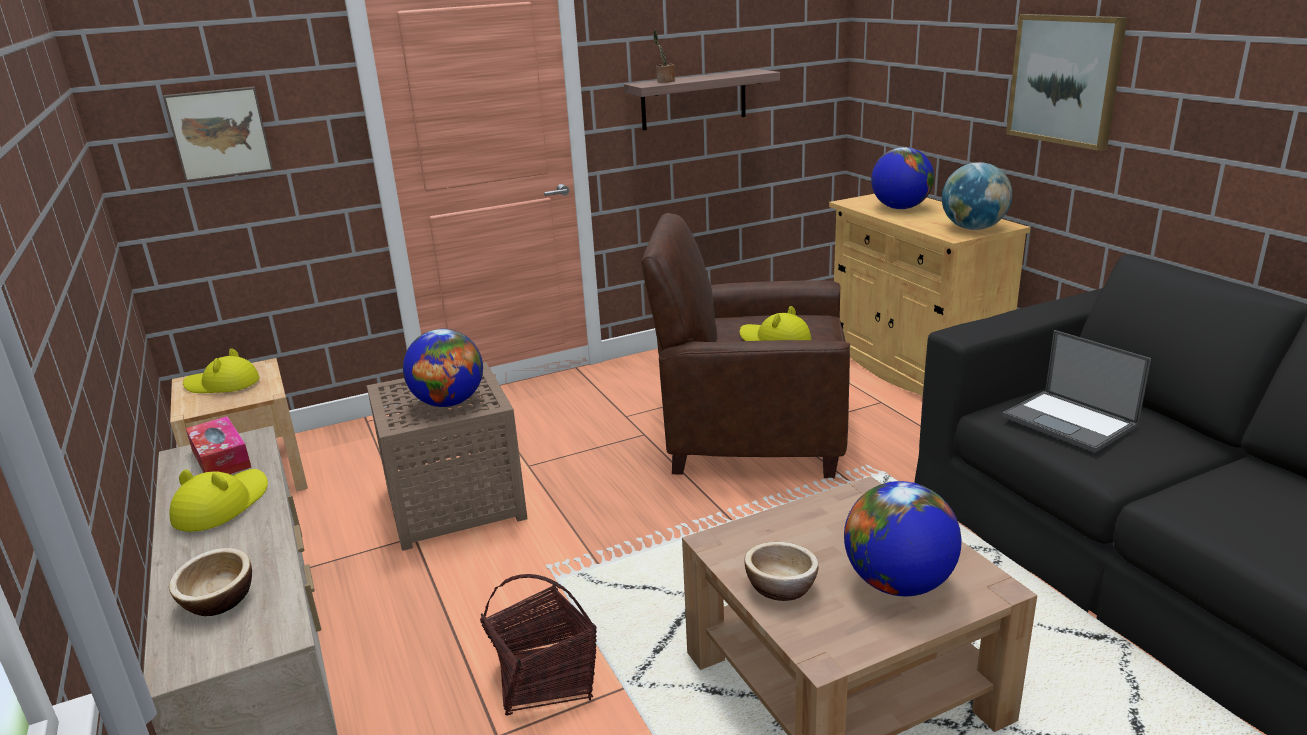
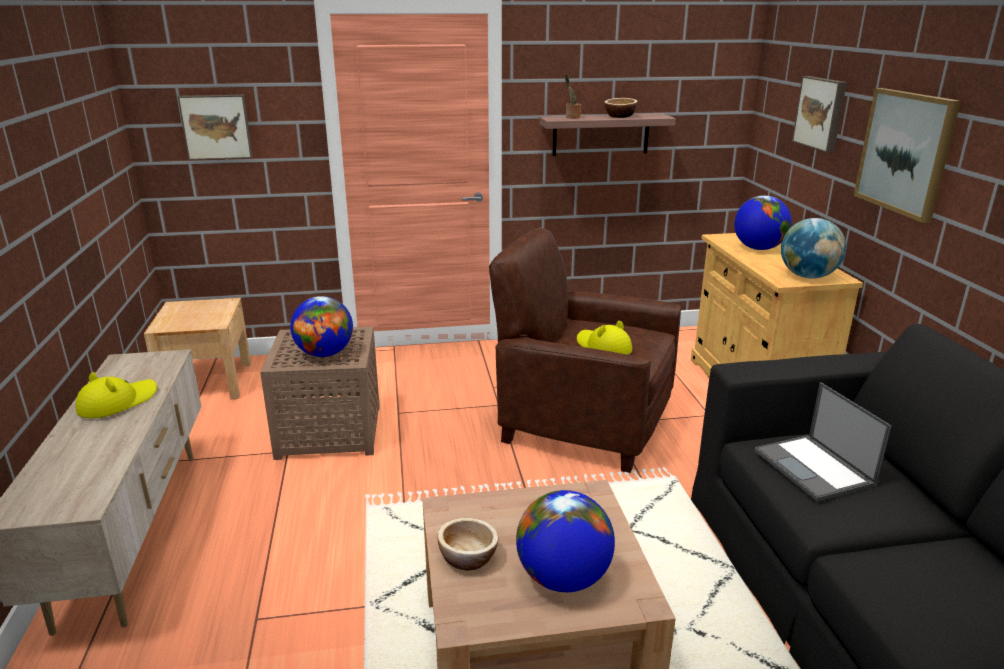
camera: 15 degrees right, 0 degrees up
bowl [169,548,252,616] -> bowl moved to [604,98,638,118]
yellow hat [183,348,260,393] -> none
tissue box [186,416,251,474] -> none
basket [480,574,597,716] -> none
none -> picture [792,76,847,152]

